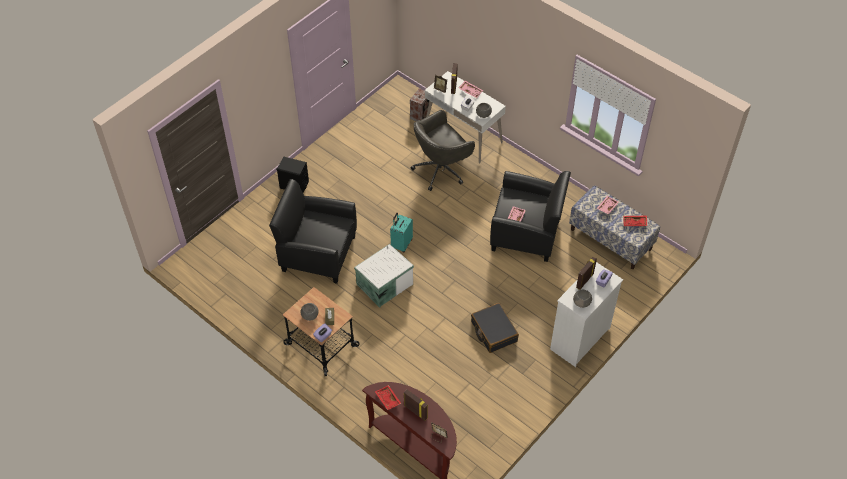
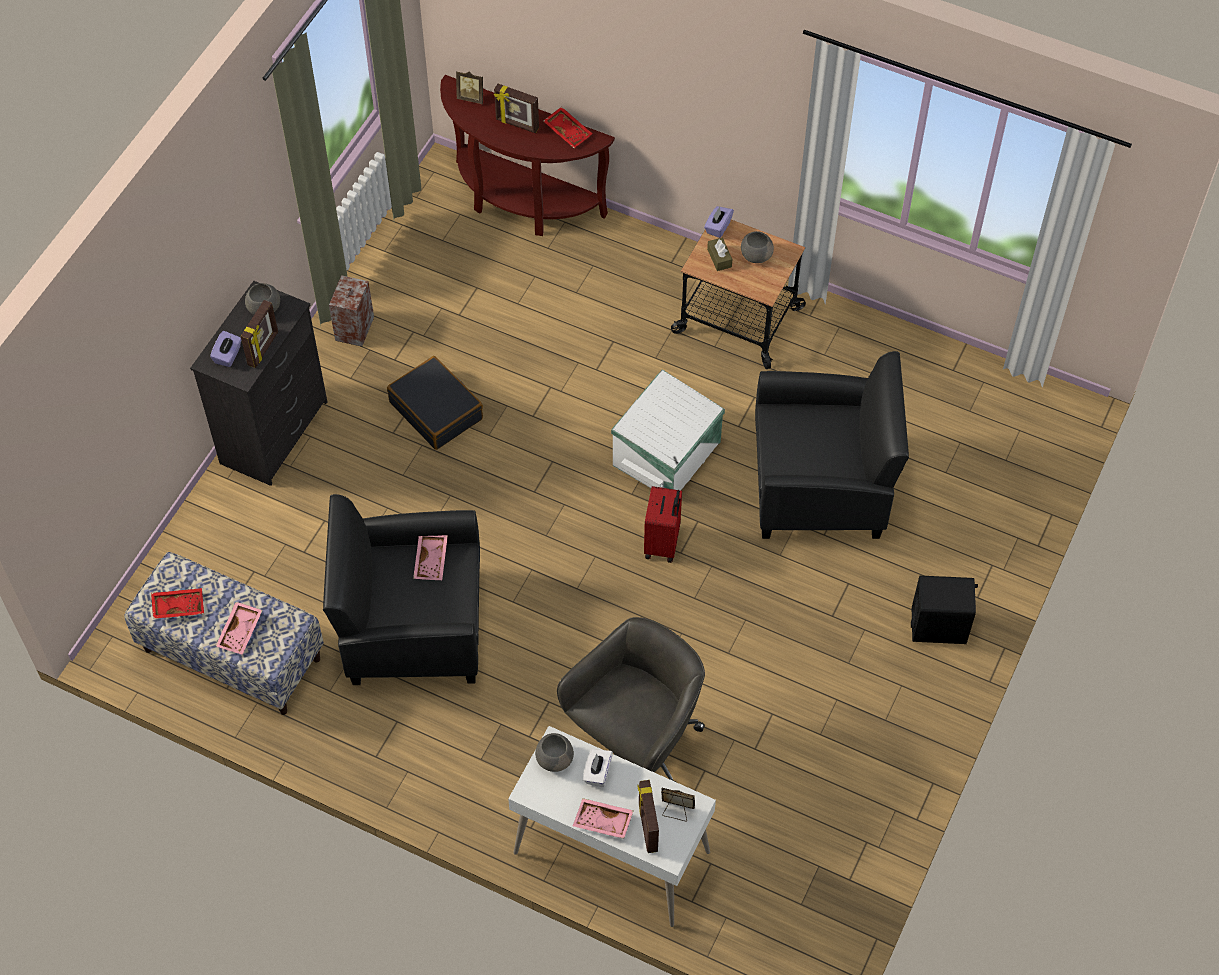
camera: 165 degrees right, 5 degrees up
turquoise suitcase [390,213,413,252] -> red suitcase [644,486,682,563]
speaker [410,89,429,121] -> speaker moved to [329,275,374,347]
white dresser [550,262,623,367] -> black dresser [190,281,327,486]

